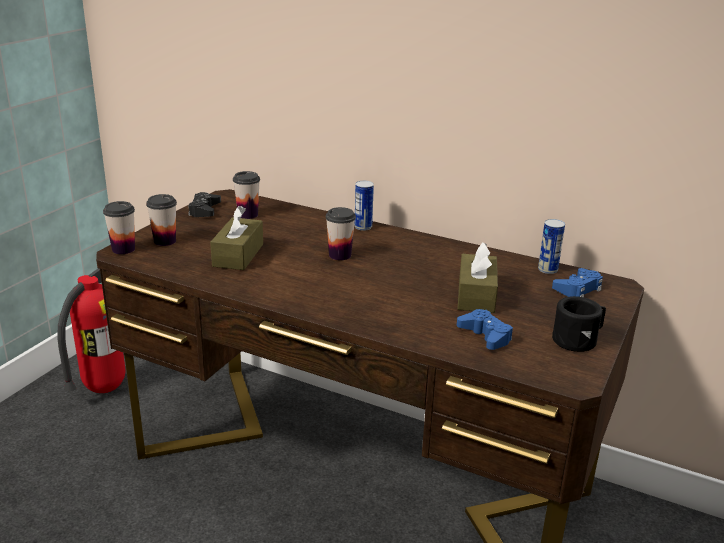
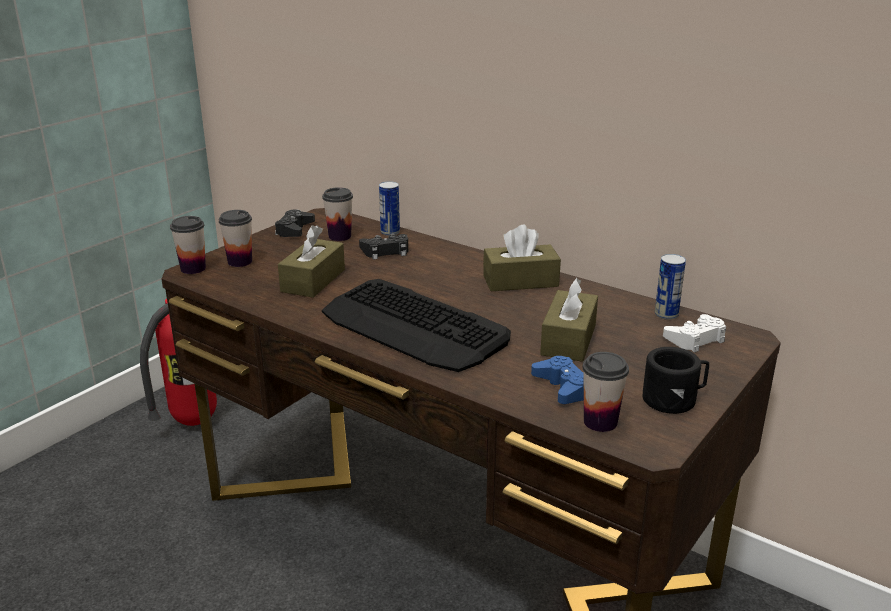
camera: 10 degrees right, 0 degrees up
cup [326,207,356,260] -> cup moved to [582,352,629,432]
can [354,181,374,231] -> can moved to [379,181,400,236]
blue game controller [552,268,603,297] -> white game controller [663,314,726,353]
none -> keyboard [322,279,511,372]
none -> black game controller [359,233,408,260]
none -> brown tissue box [483,225,561,291]

